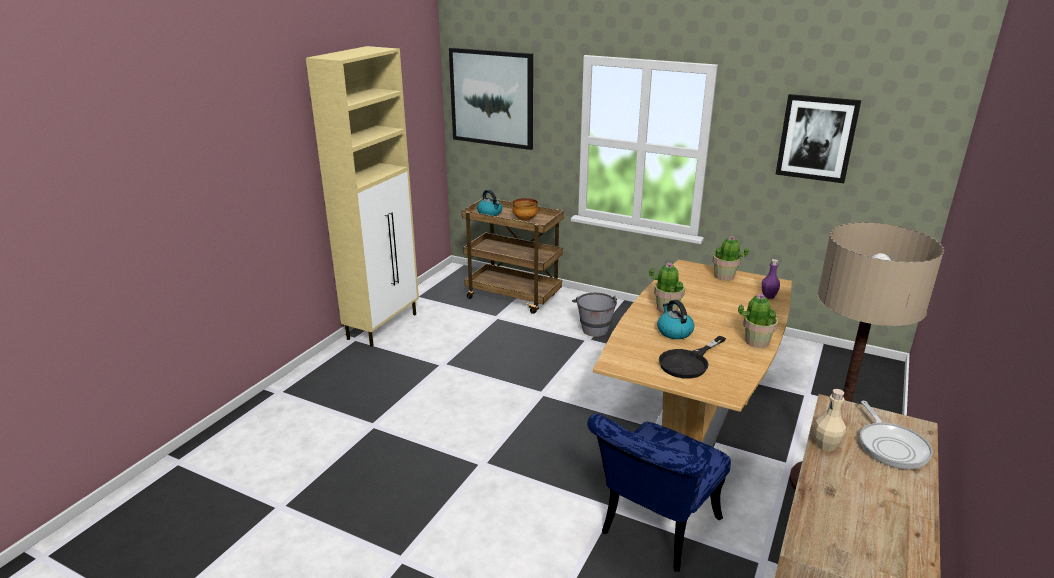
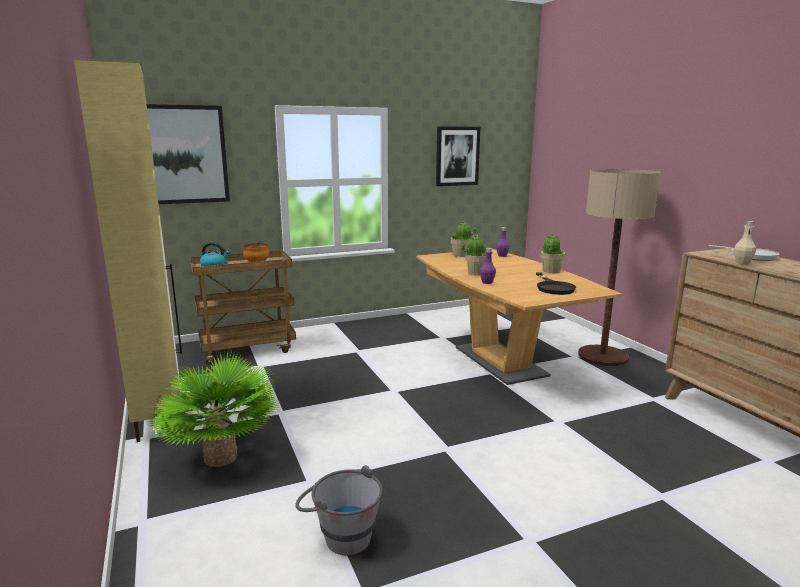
camera: 50 degrees left, 10 degrees down
grey bucket [572,293,617,337] -> grey bucket moved to [295,465,383,555]
blue chair [587,414,731,572] -> none
kettle [657,300,694,339] -> none
none -> potted plant [146,350,279,467]
none -> purple bottle [480,248,496,284]

